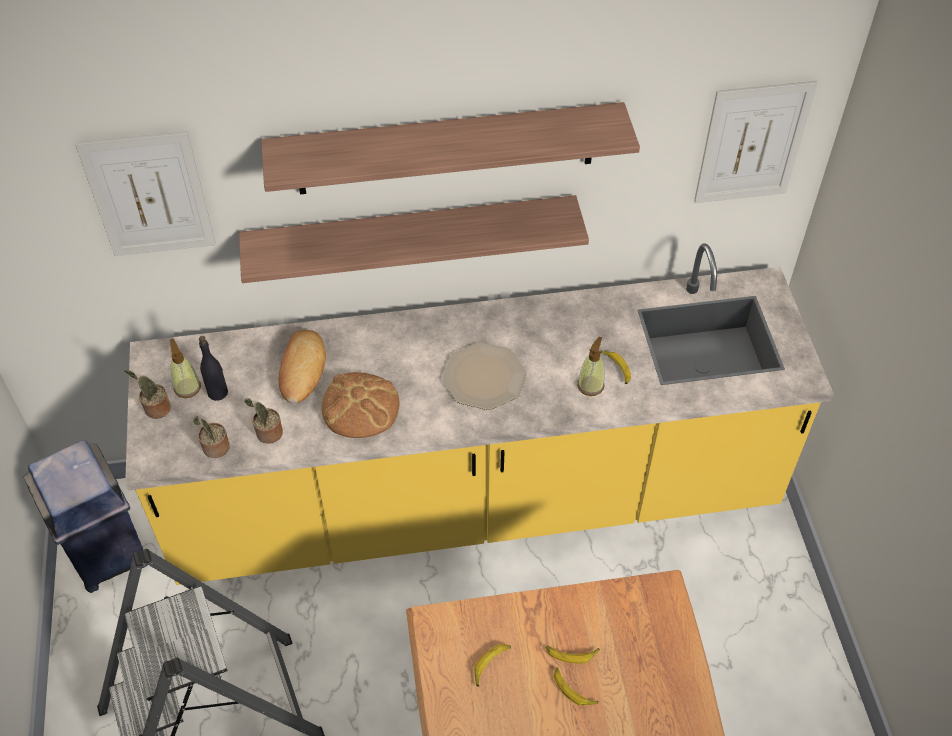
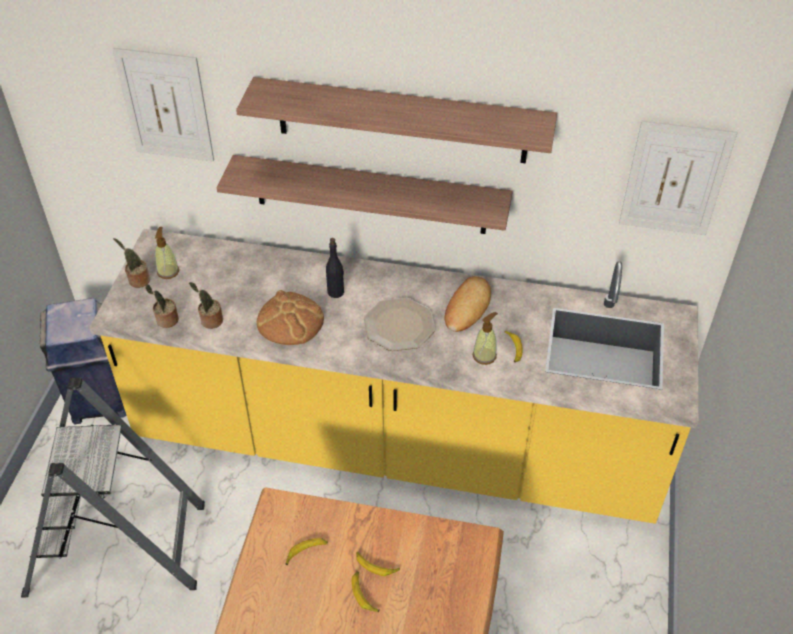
camera: 20 degrees right, 5 degrees down
black bottle [199,336,228,401] -> black bottle moved to [326,238,344,298]
bread [279,330,326,404] -> bread moved to [445,276,491,332]

